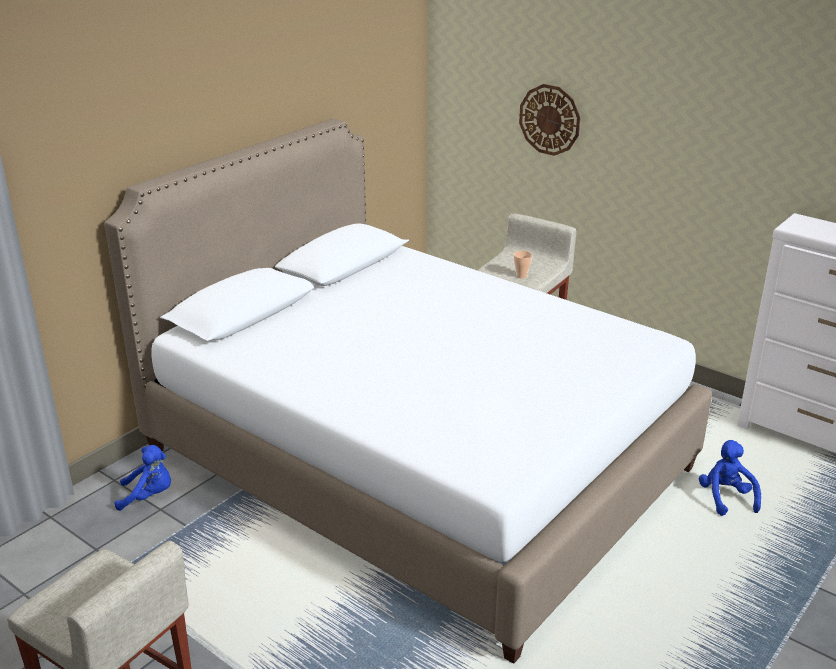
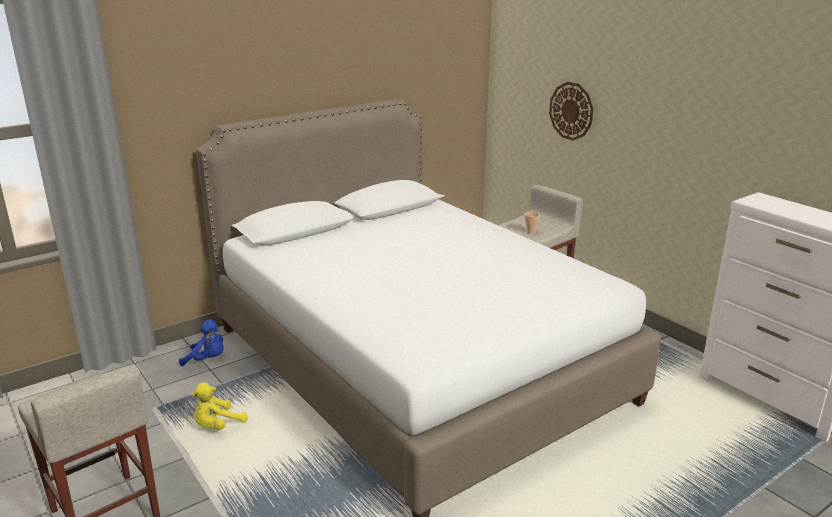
camera: 15 degrees right, 5 degrees down
blue plush toy [699,440,761,516] -> none
none -> yellow plush toy [191,382,248,430]

